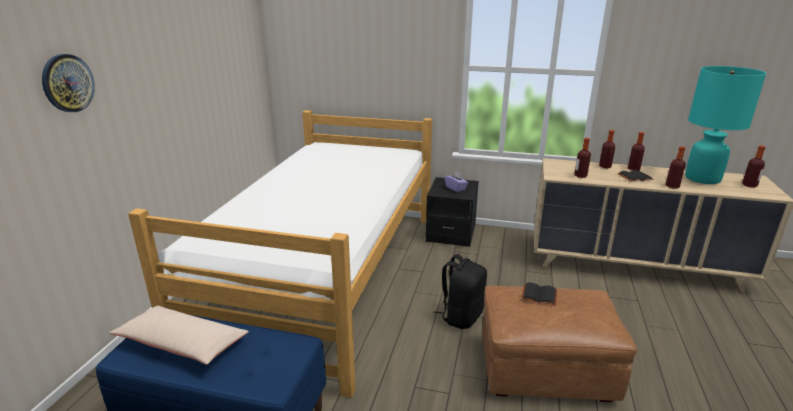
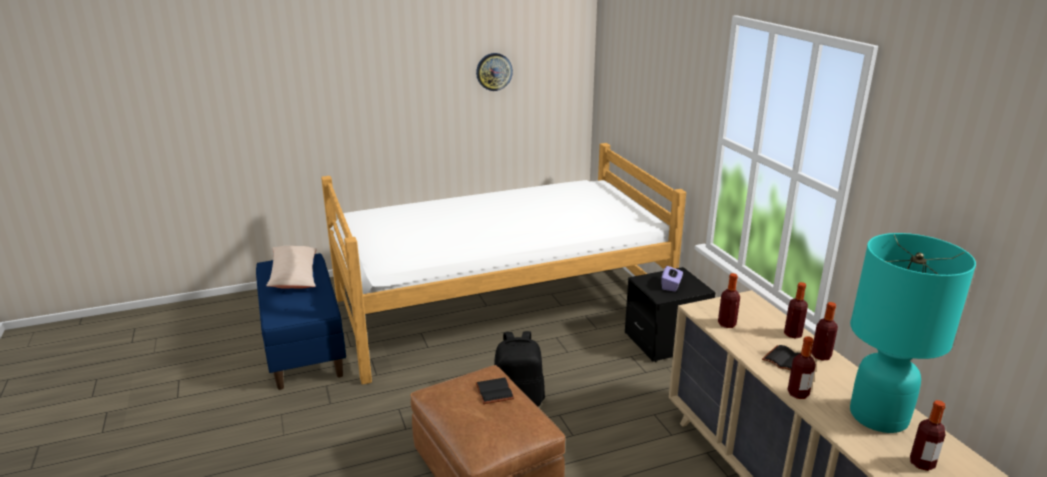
camera: 55 degrees right, 0 degrees up
wall clock [42,54,95,112] -> wall clock moved to [476,53,513,91]

